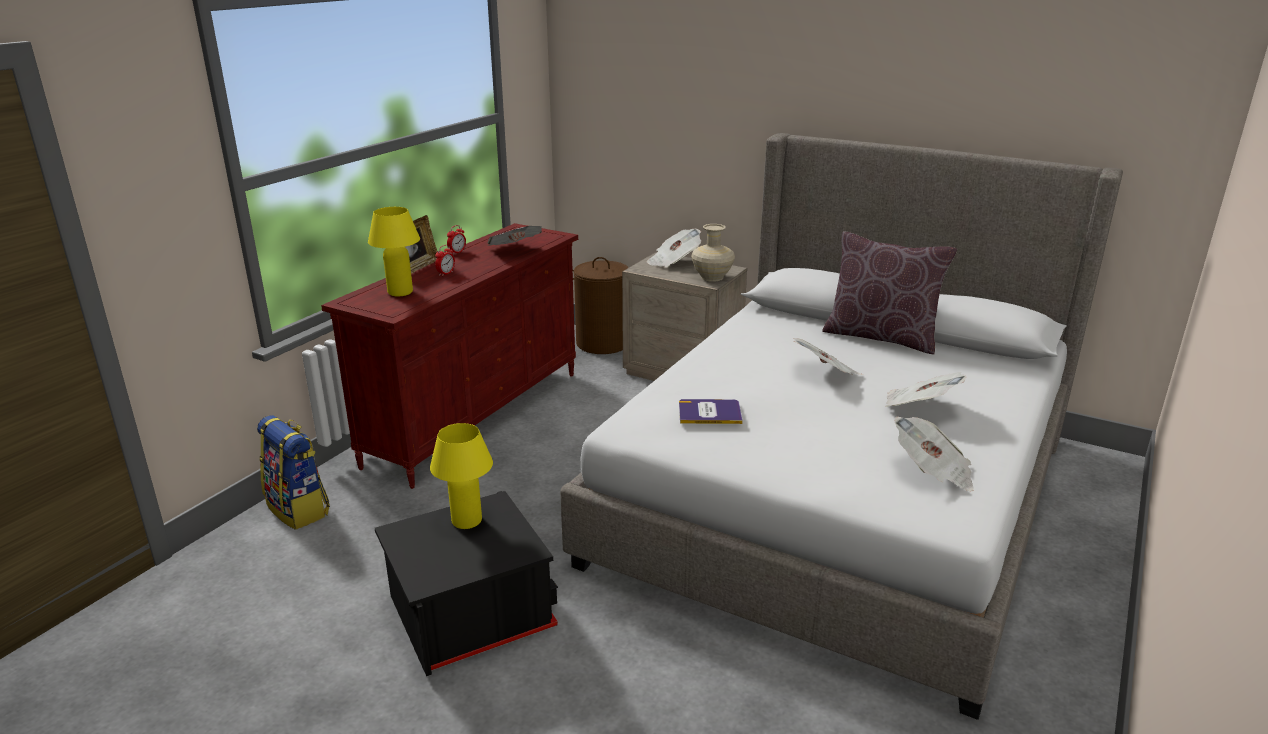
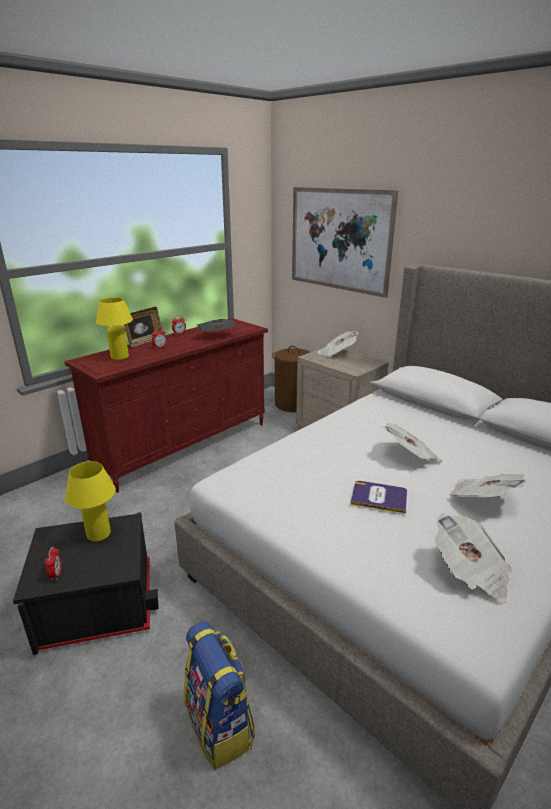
camera: 15 degrees right, 0 degrees up
backpack [257,415,330,530] -> backpack moved to [184,621,255,770]
book [679,399,743,424] -> book moved to [351,481,407,513]
beige vase [691,224,735,282] -> none
brown pillow [822,231,957,354] -> none
none -> alarm clock [45,547,62,581]
none -> picture [292,187,398,298]

